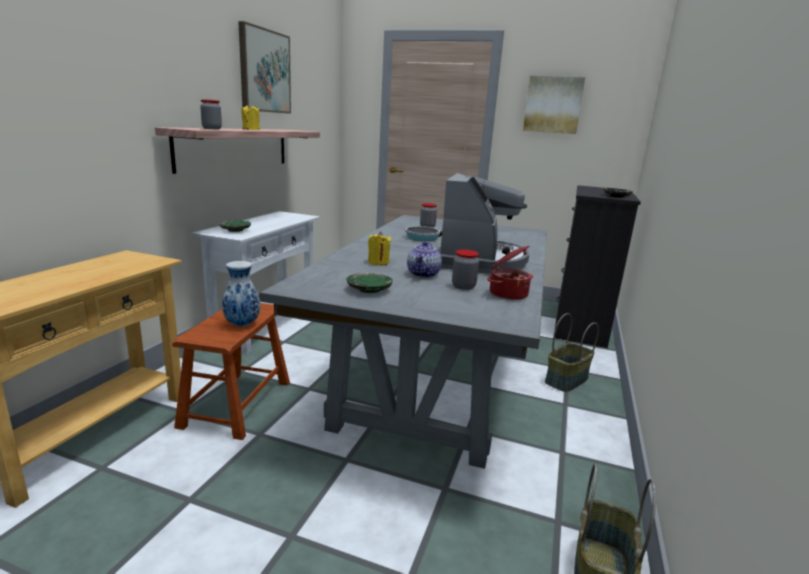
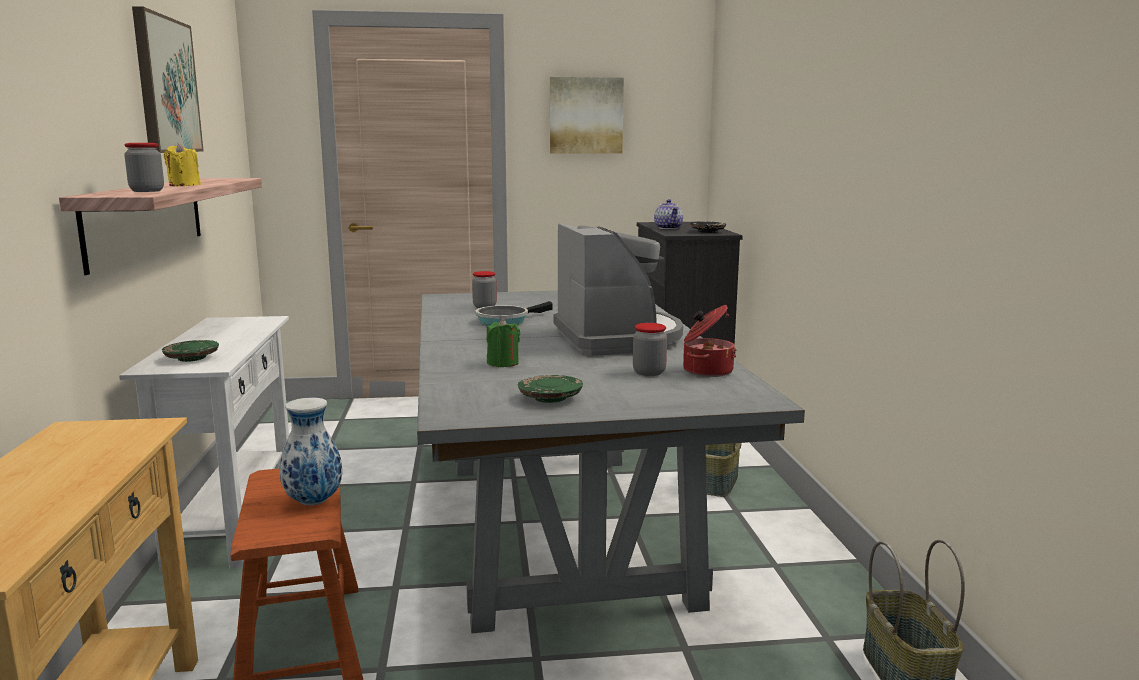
camera: 25 degrees left, 5 degrees down
yellow candle [368,232,391,265] -> green candle [486,318,520,367]
teapot [407,241,442,278] -> teapot moved to [654,199,683,229]

